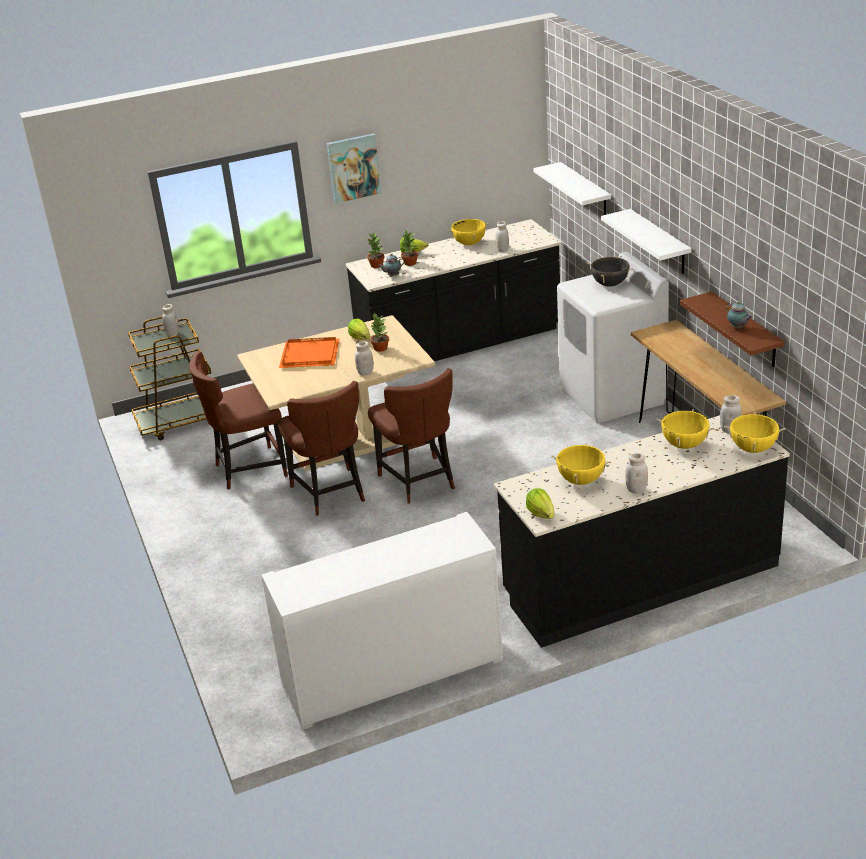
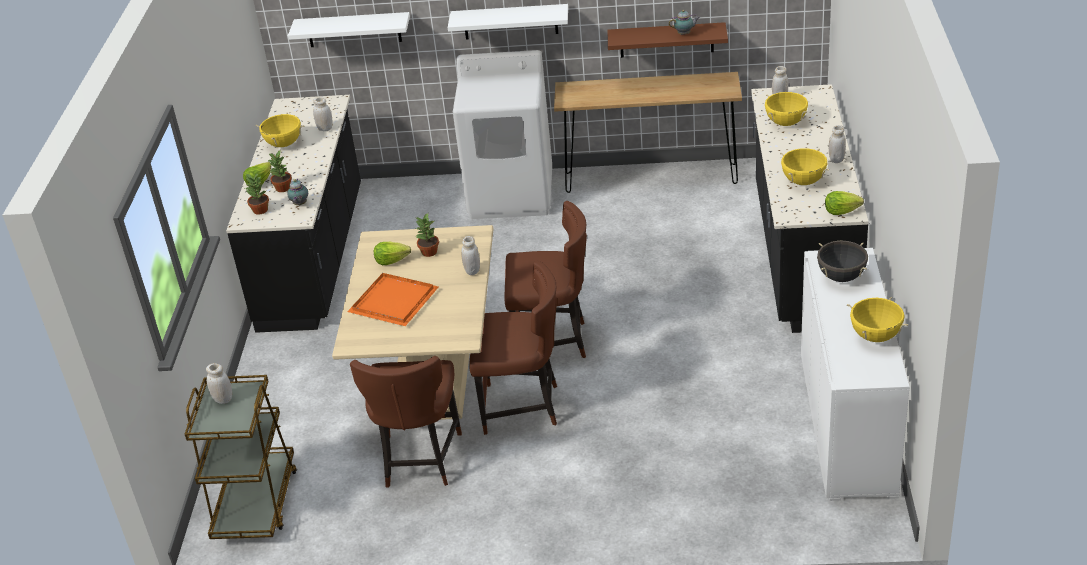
camera: 65 degrees left, 5 degrees up
picture [327,133,381,204] -> none
black cooking pot [587,256,633,287] -> black cooking pot moved to [817,241,868,282]
yellow cooking pot [724,412,786,453] -> yellow cooking pot moved to [847,297,908,342]

